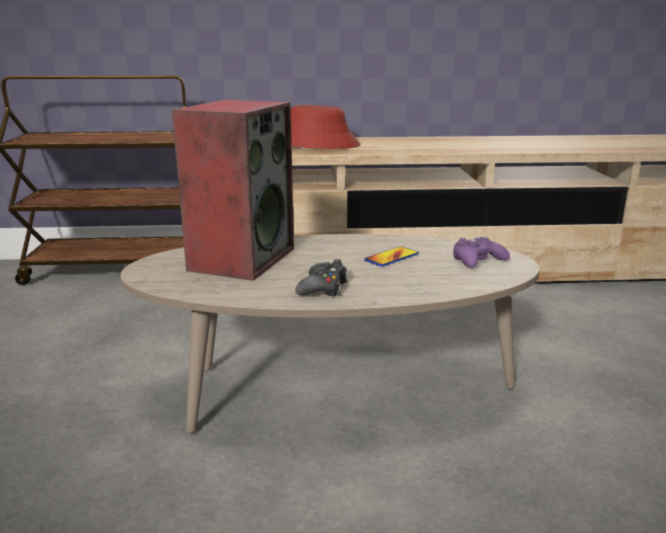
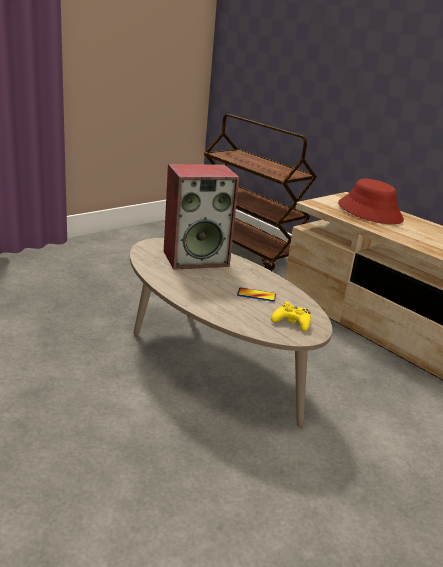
camera: 50 degrees right, 5 degrees up
black game controller [295,259,348,297] -> none
purple game controller [453,237,510,268] -> yellow game controller [271,302,311,331]

